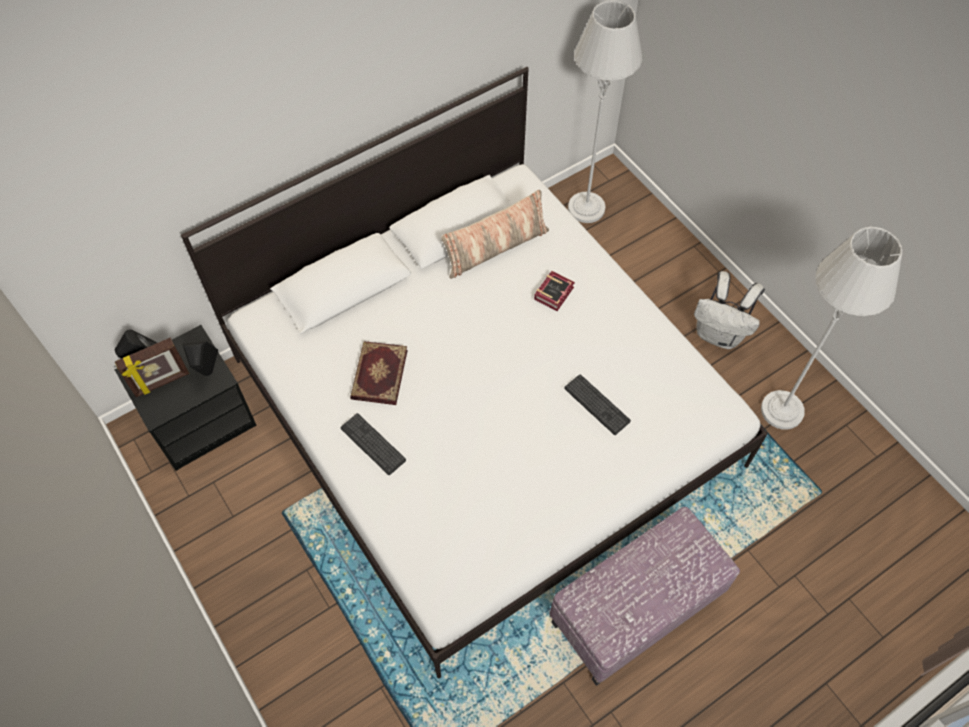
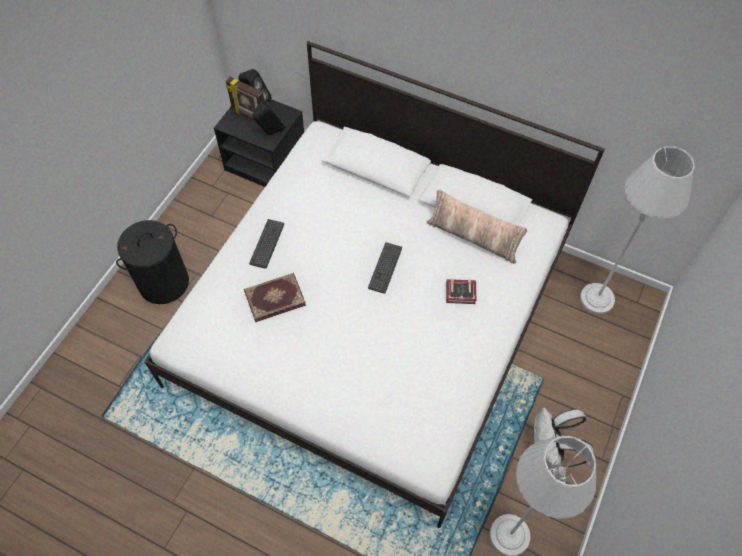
camera: 60 degrees right, 0 degrees up
book [350,341,408,405] -> book moved to [244,273,306,322]
ottoman [550,507,740,686] -> none
keyboard [564,374,631,435] -> keyboard moved to [368,242,402,294]
none -> black laundry basket [116,220,189,304]

